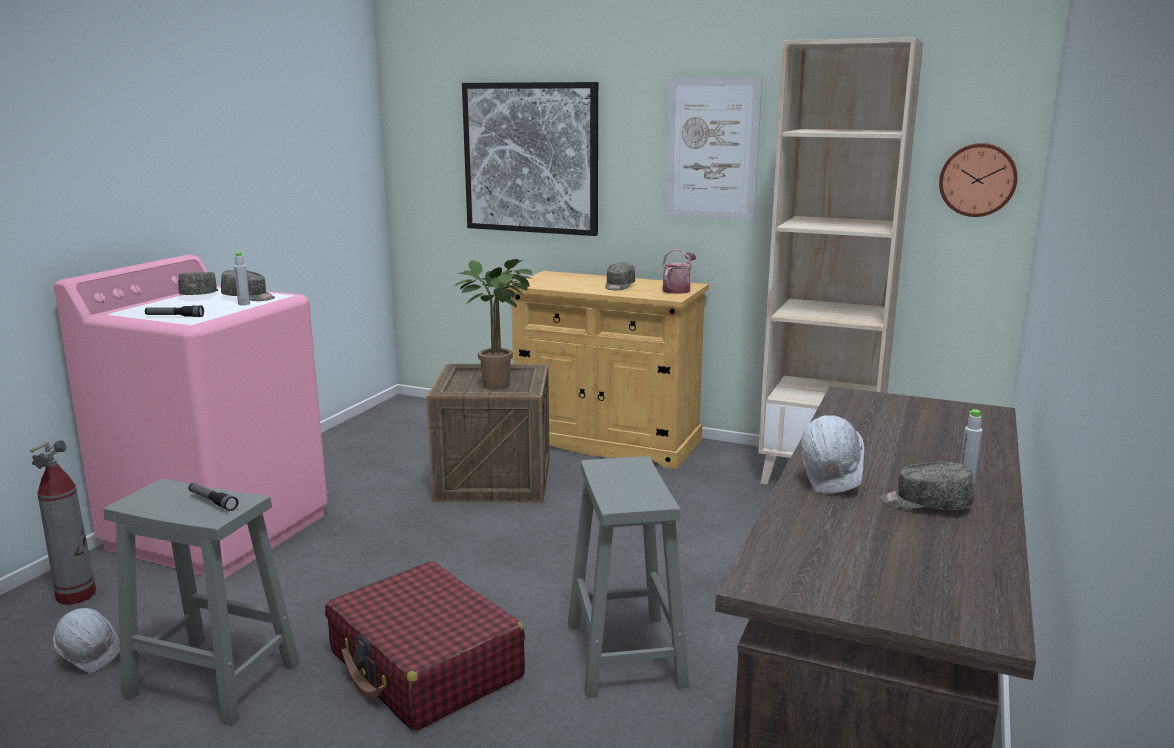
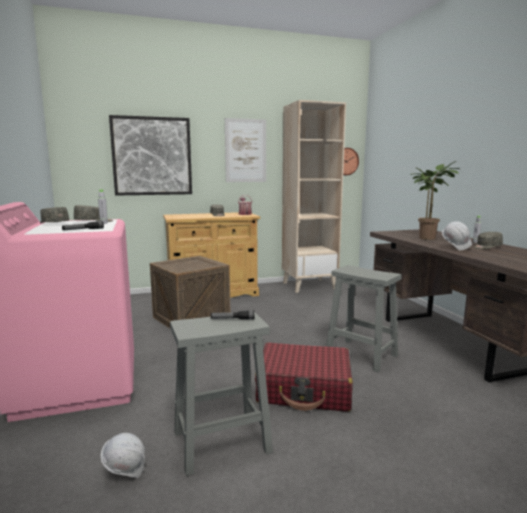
camera: 40 degrees left, 5 degrees down
fire extinguisher [30,440,96,605] -> none
potted plant [454,259,534,390] -> potted plant moved to [410,161,460,240]

